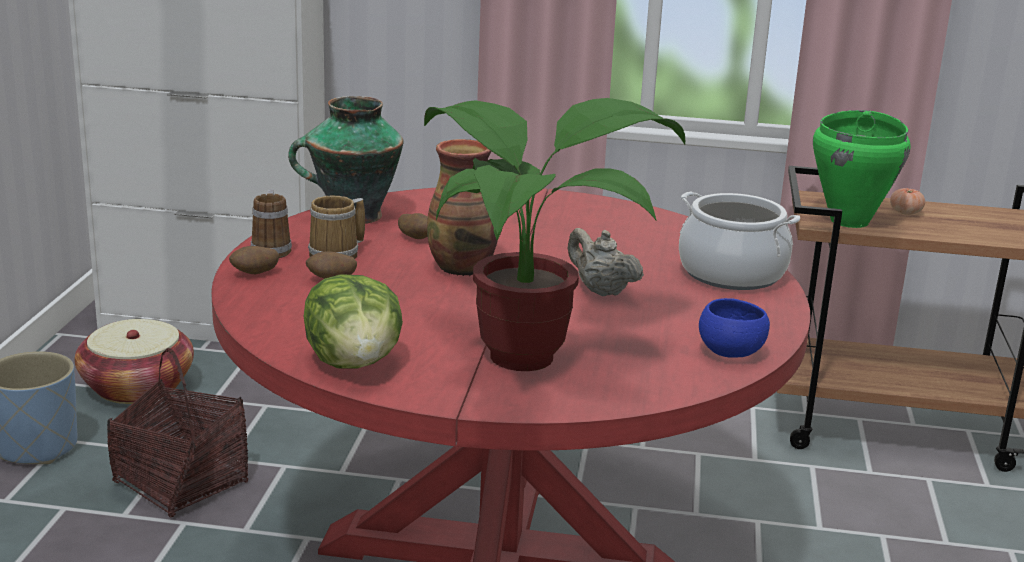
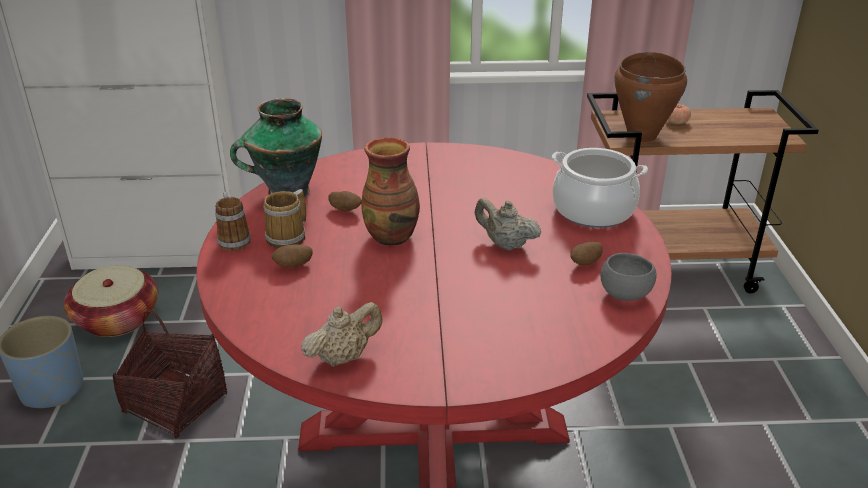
camera: 10 degrees left, 10 degrees up
potato [229,246,279,274] -> potato moved to [570,242,603,265]
lettuce [304,274,403,369] -> beige teapot [301,302,383,367]
potted plant [424,98,685,371] -> none
blue bowl [699,298,770,358] -> grey bowl [600,253,657,301]
green cooking pot [813,110,911,228] -> brown cooking pot [614,52,687,142]

